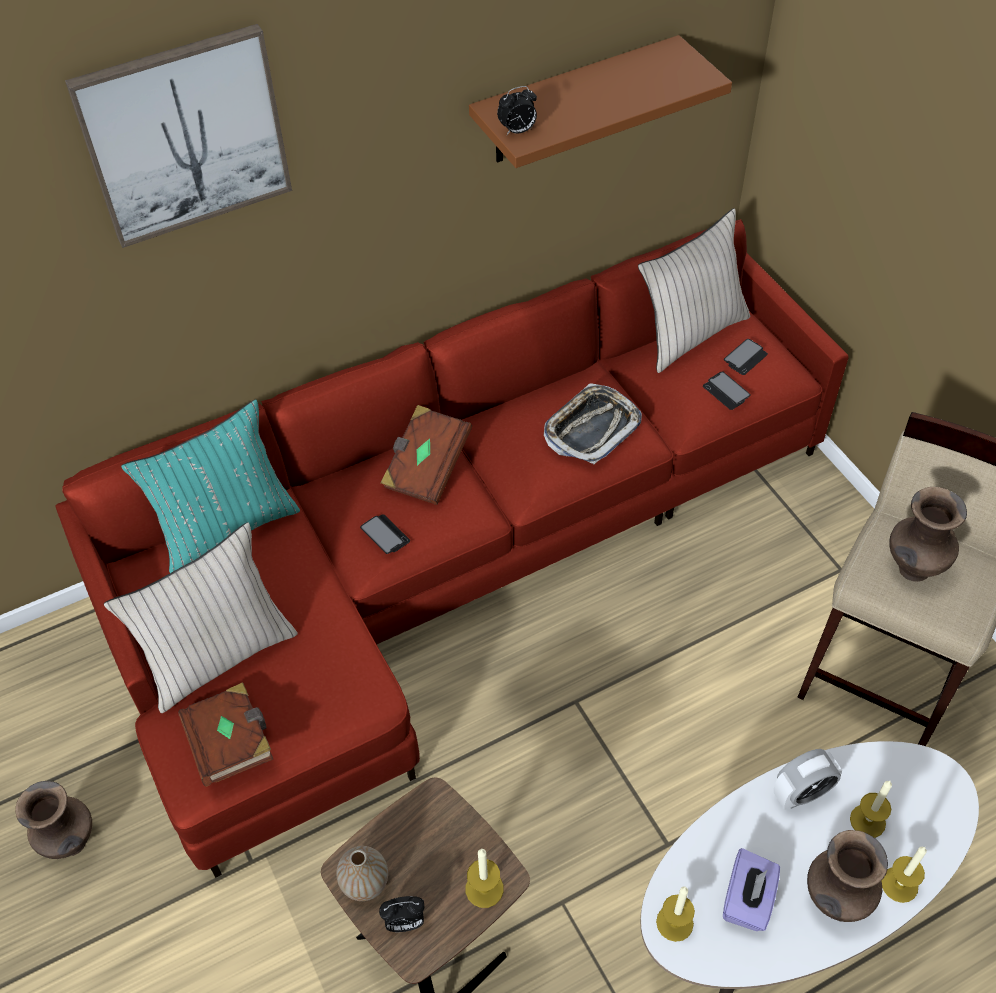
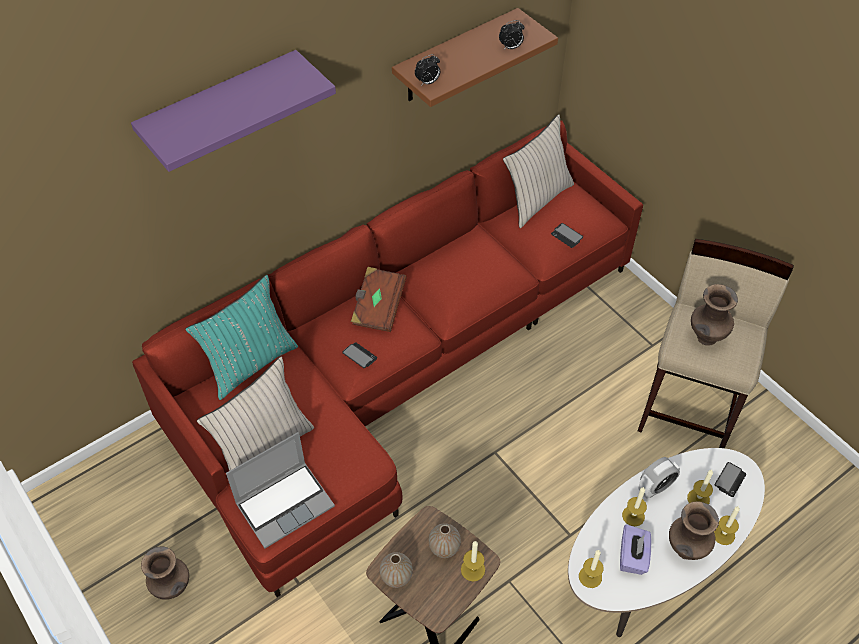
camera: 10 degrees left, 0 degrees up
picture [65,24,292,248] -> purple shelf [131,50,336,172]
brown book [178,683,273,787] -> laptop [226,432,335,548]
alarm clock [379,896,425,932] -> alarm clock moved to [499,20,524,50]
tray [544,383,642,464] -> none
phone [723,339,768,375] -> phone moved to [714,462,746,497]
none -> vase [429,523,461,558]
none -> candle [622,487,647,526]

